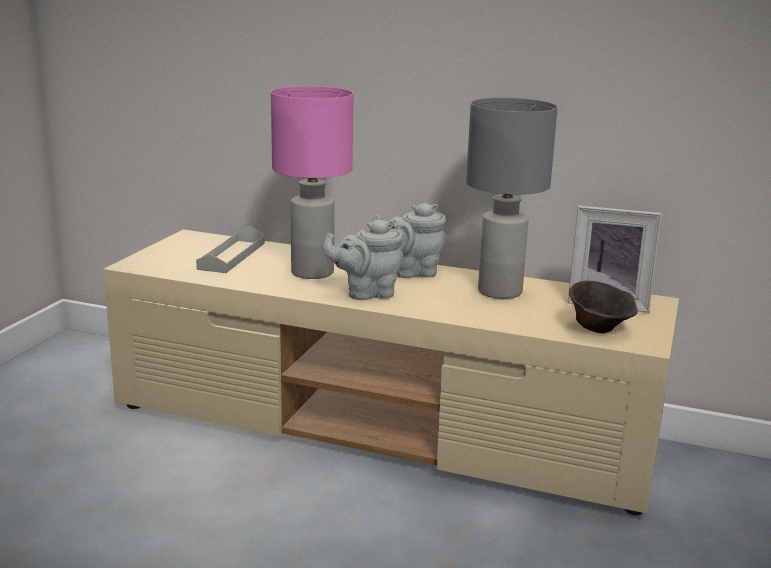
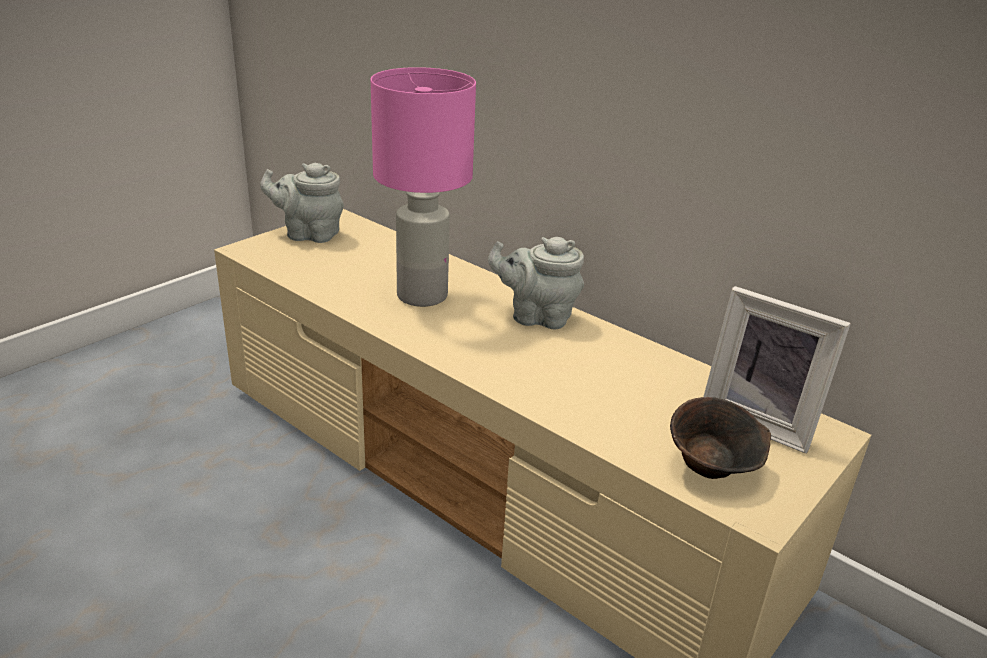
camera: 20 degrees right, 10 degrees up
grey tray [196,226,265,273] -> none
grey teapot [323,219,403,300] -> grey teapot moved to [260,163,344,243]
grey table lamp [466,98,558,299] -> none

